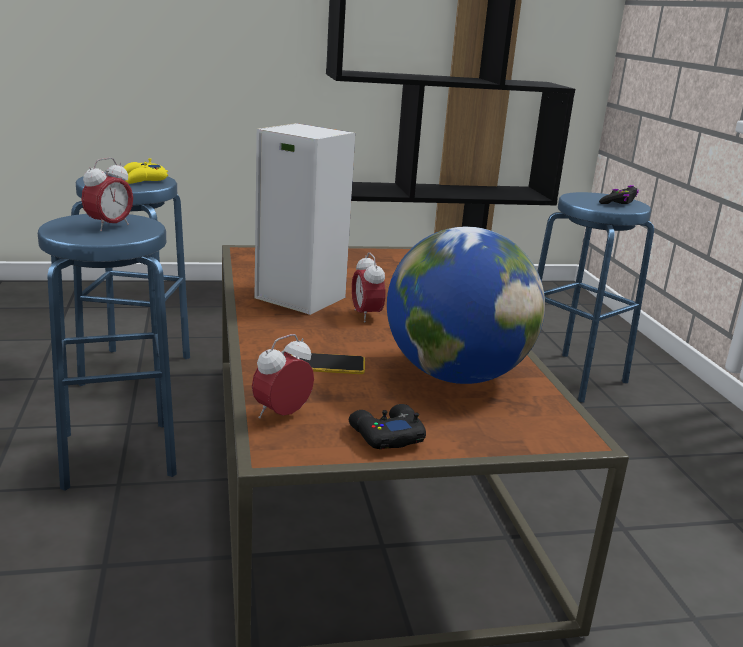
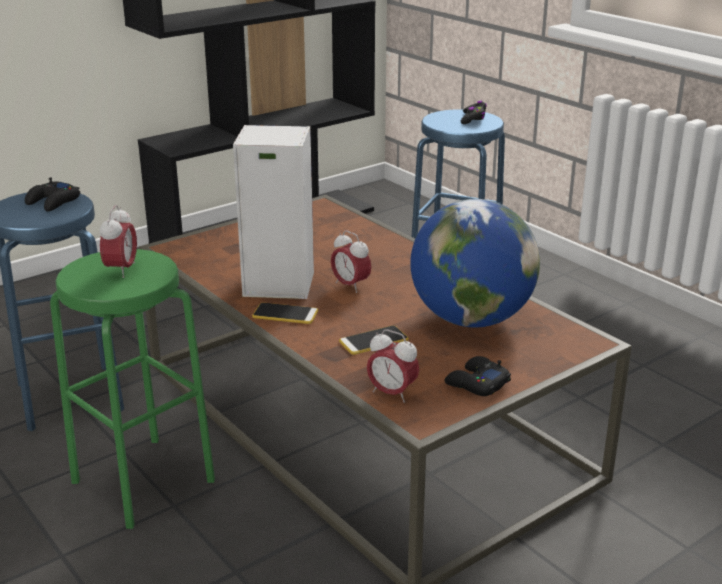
camera: 25 degrees left, 5 degrees up
blue stool [38,214,177,491] -> green stool [50,249,215,529]
yellow game controller [124,158,168,184] -> black game controller [25,177,80,212]
alarm clock [252,334,314,418] -> alarm clock turned 75 degrees counterclockwise [367,330,419,403]
none -> phone [252,303,318,324]

